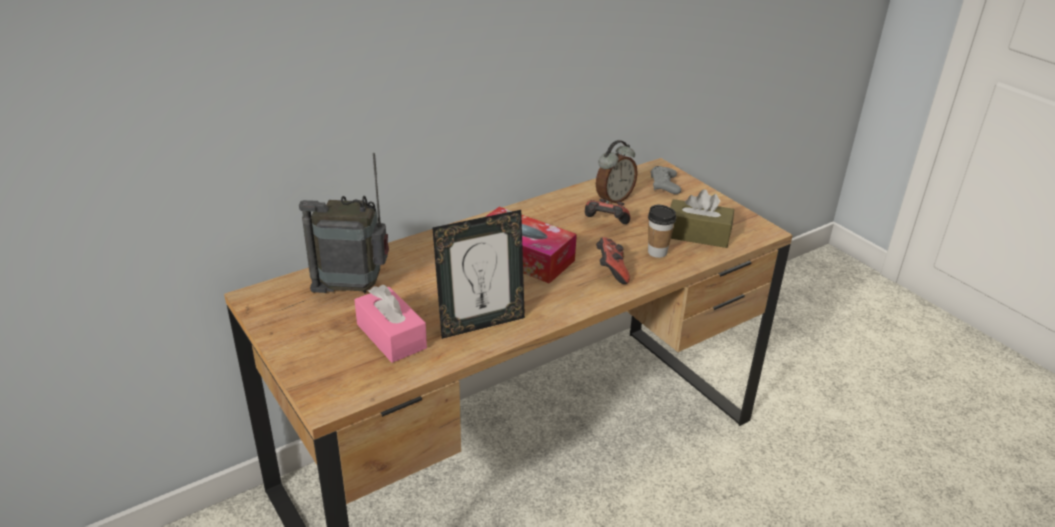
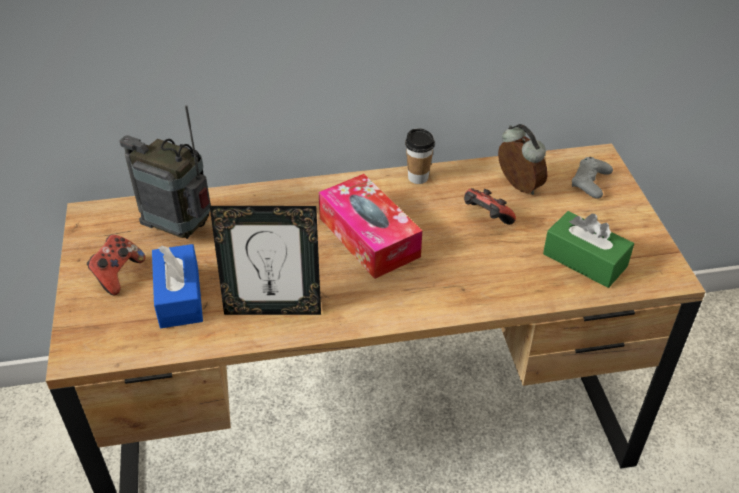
camera: 25 degrees right, 10 degrees up
pink tissue box [355,285,427,363] -> blue tissue box [152,244,203,328]
alarm clock [596,140,638,204] -> alarm clock turned 105 degrees counterclockwise [498,124,548,195]
game controller [596,237,630,284] -> game controller moved to [87,235,145,295]
cup [648,205,676,258] -> cup moved to [405,128,435,184]
brown tissue box [670,189,734,248] -> green tissue box [543,211,634,288]

